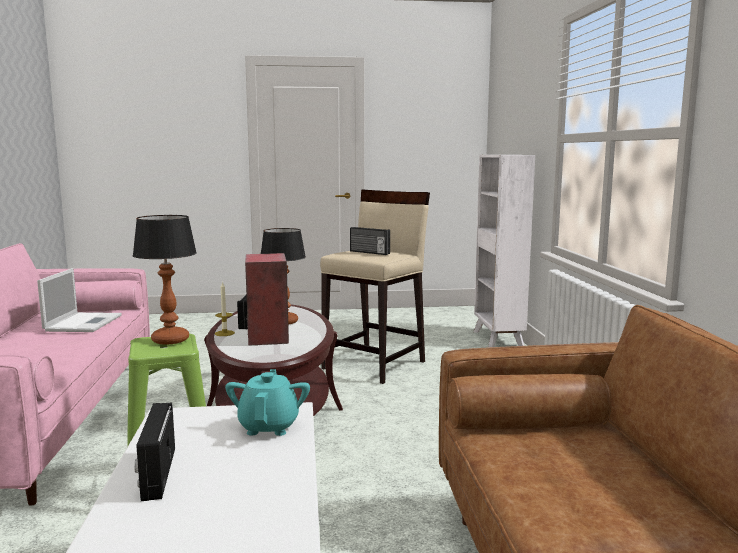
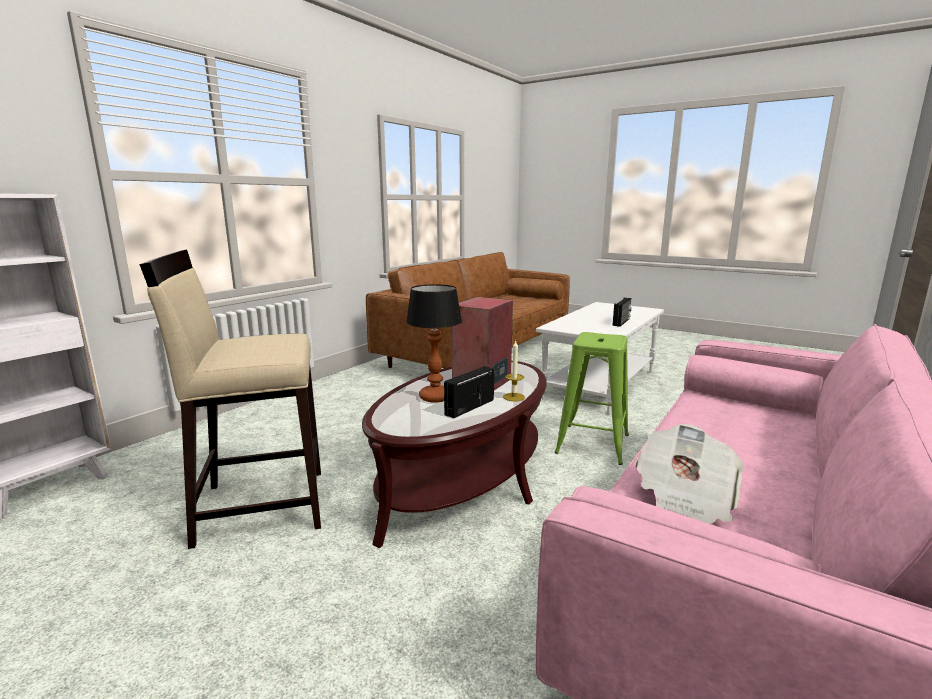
camera: 140 degrees left, 5 degrees up
laptop [37,268,122,332] -> newspaper [635,424,744,524]
table lamp [133,215,197,345] -> none
turquoise teapot [225,369,310,436] -> none
radio [350,227,390,255] -> none

